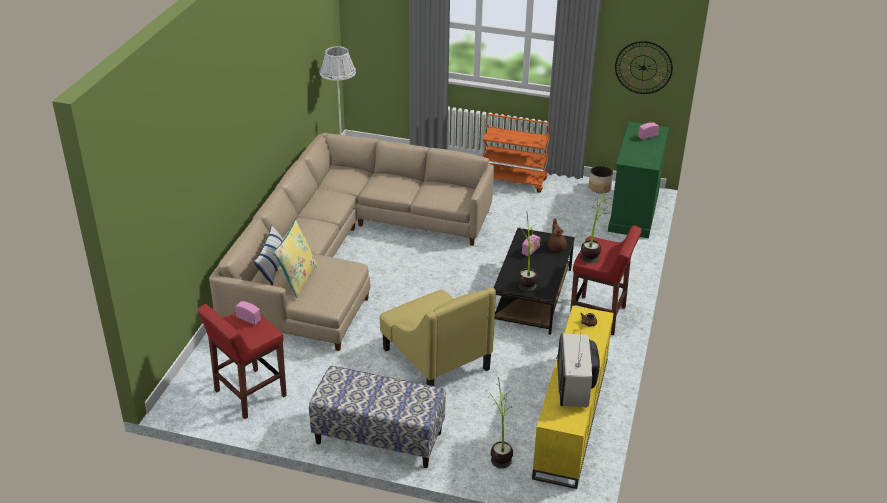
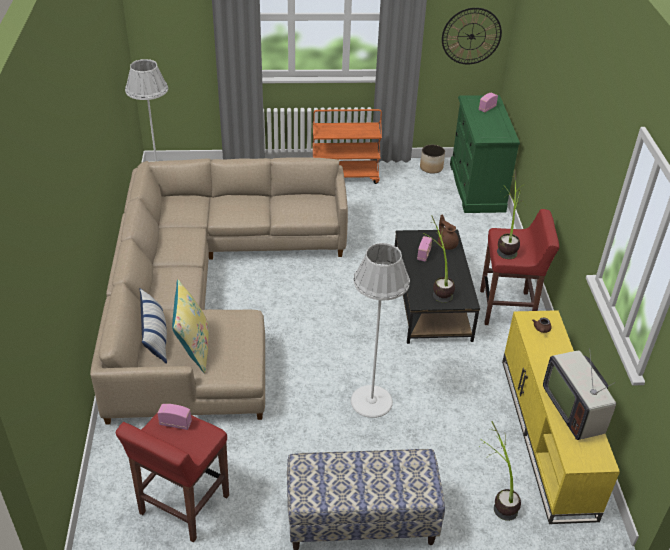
camera: 20 degrees left, 5 degrees up
yellow armchair [380,287,496,386] -> white floor lamp [351,243,410,418]

